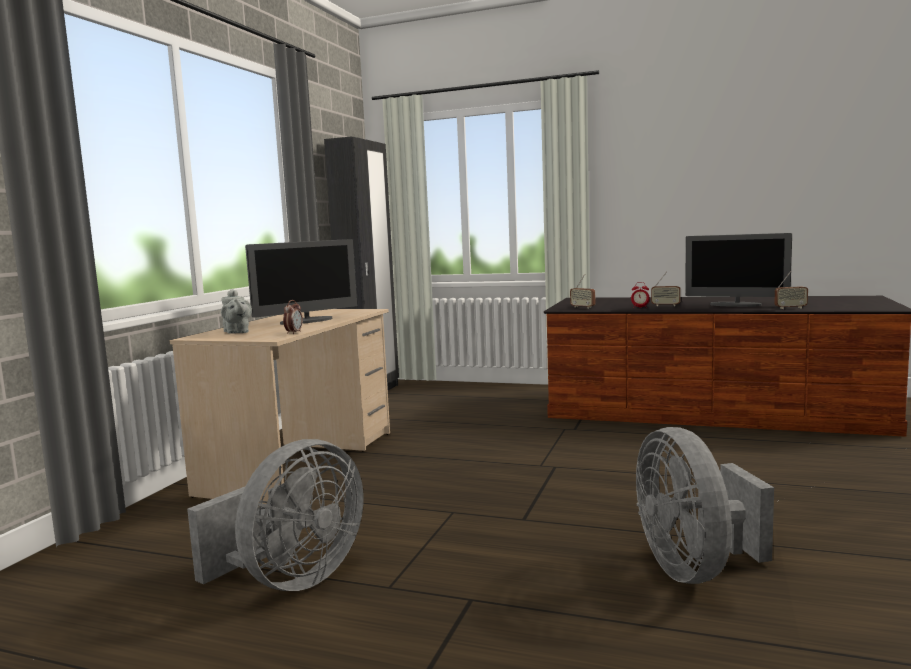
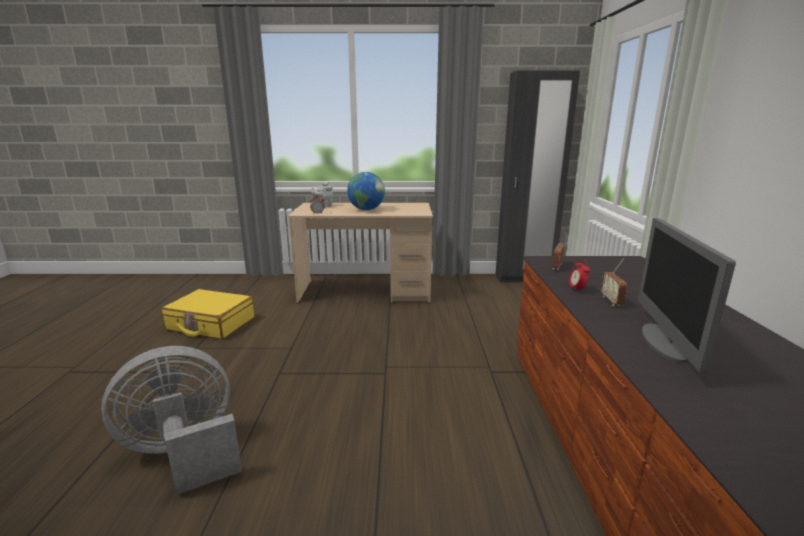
camera: 70 degrees right, 10 degrees up
grey fan [187,439,363,591] -> yellow suitcase [161,289,255,339]
monitor [245,239,357,325] -> globe [347,172,385,210]
radio [774,271,808,309] -> none

